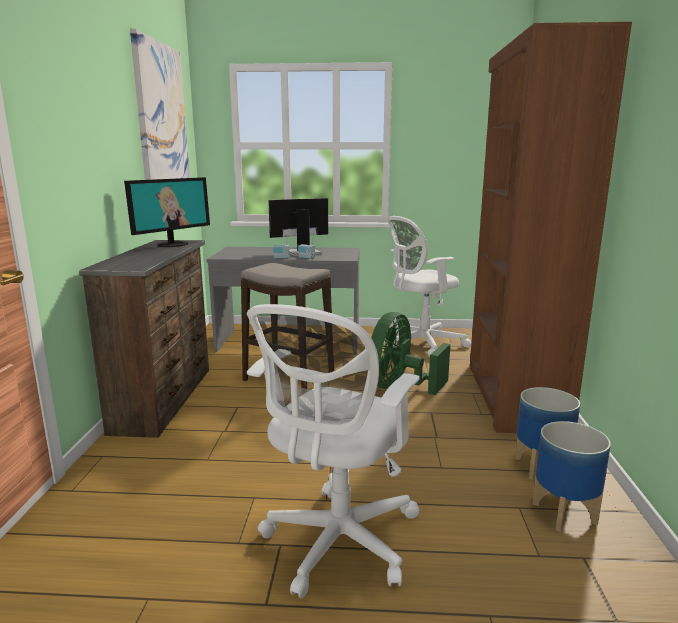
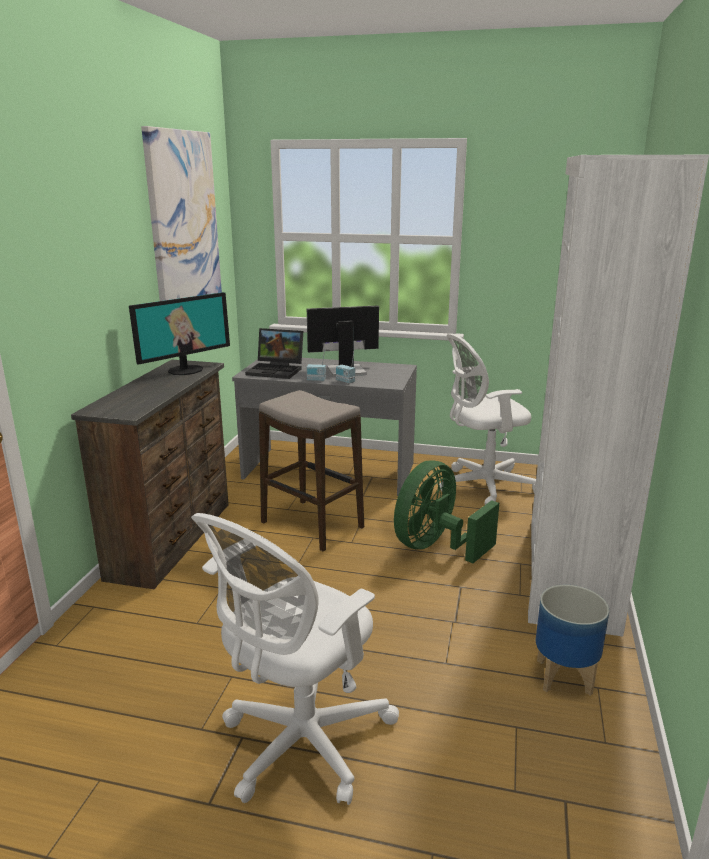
camera: 10 degrees right, 5 degrees up
brown bookcase [470,22,632,433] -> white bookcase [528,155,709,637]
planter [532,421,611,532] -> none
none -> laptop [245,328,303,379]

